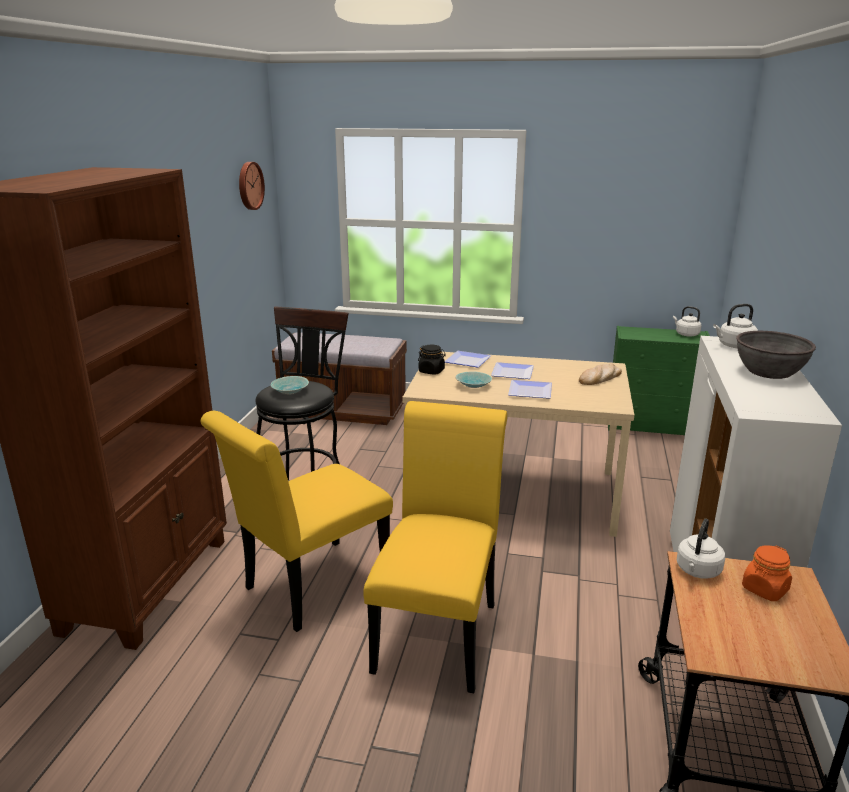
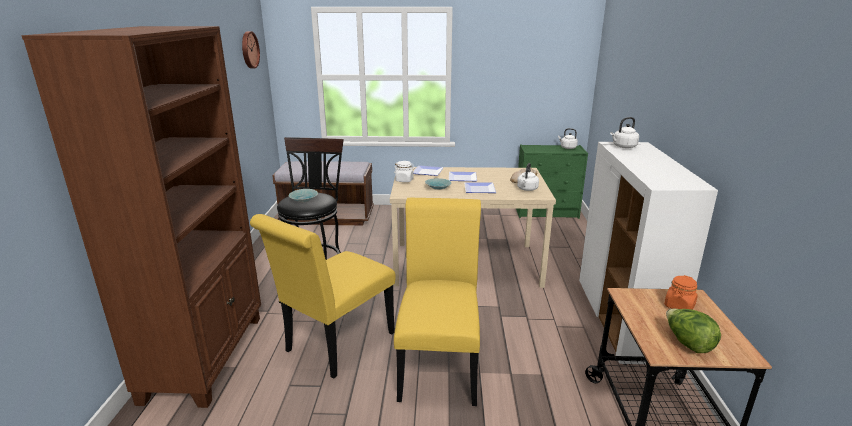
camera: 10 degrees left, 0 degrees up
black jar [418,345,446,375] -> white jar [394,161,415,182]
white kettle [677,519,725,579] -> white kettle moved to [517,163,539,191]
grey bowl [736,331,816,379] -> none
none -> lettuce [666,309,721,353]

